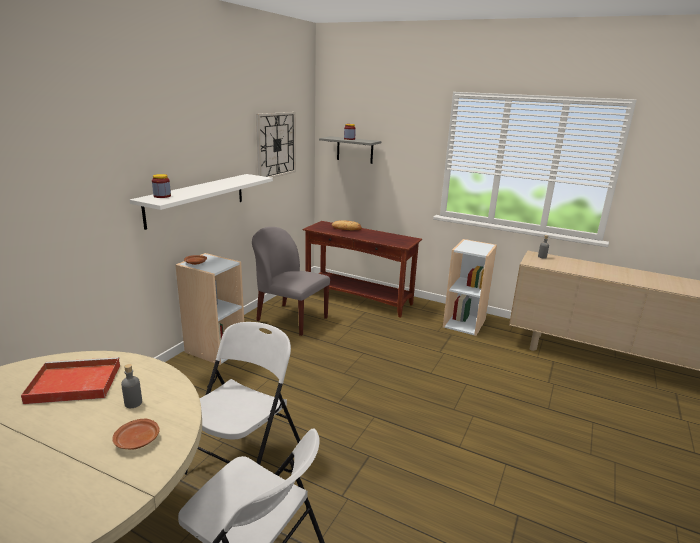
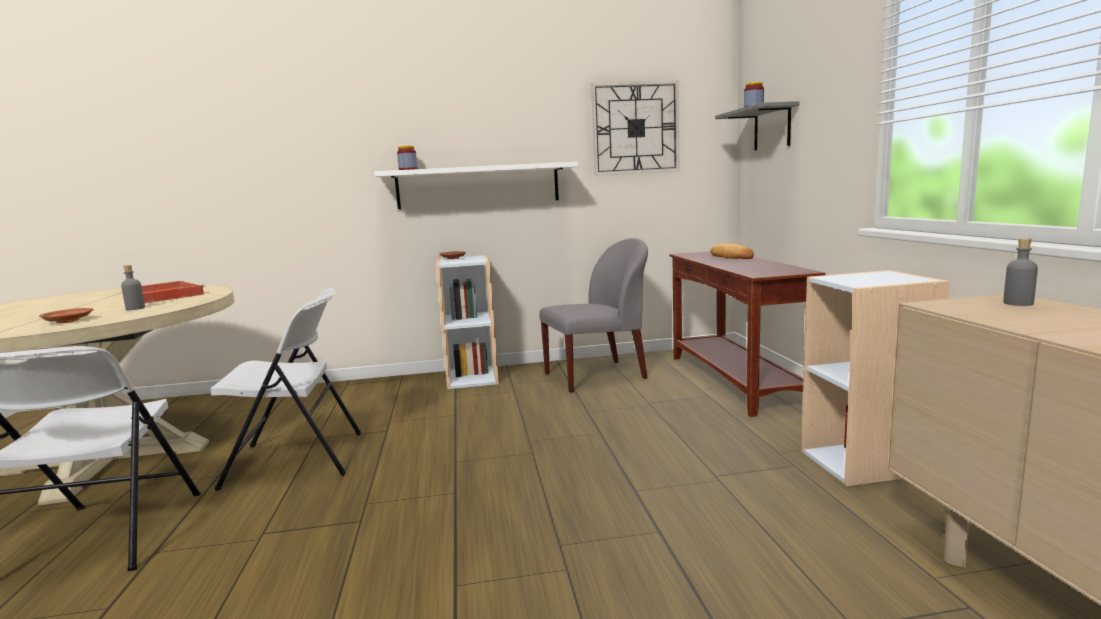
camera: 55 degrees right, 10 degrees down
grey chair [252,227,330,336] -> grey chair turned 75 degrees clockwise [539,238,648,393]

